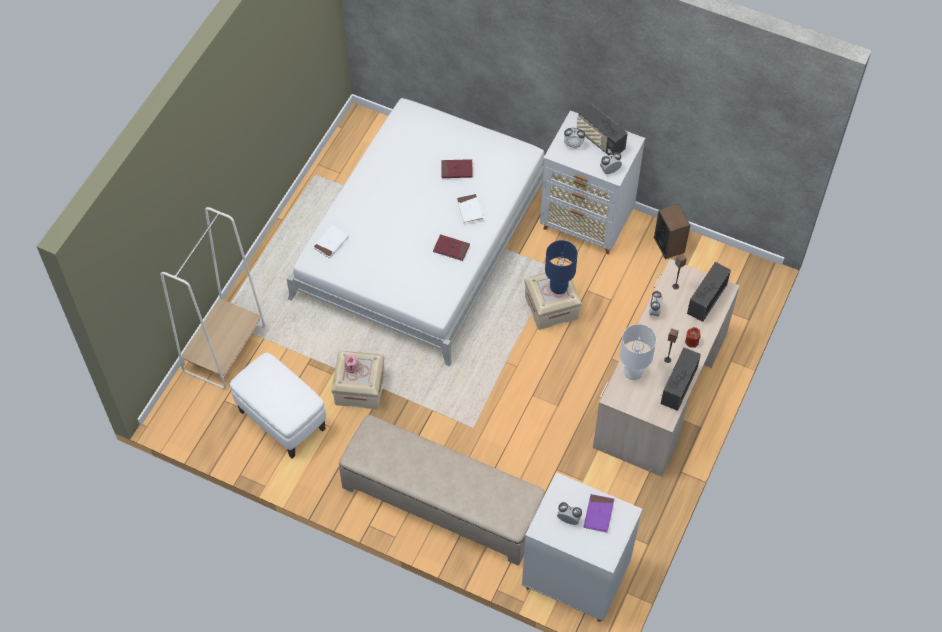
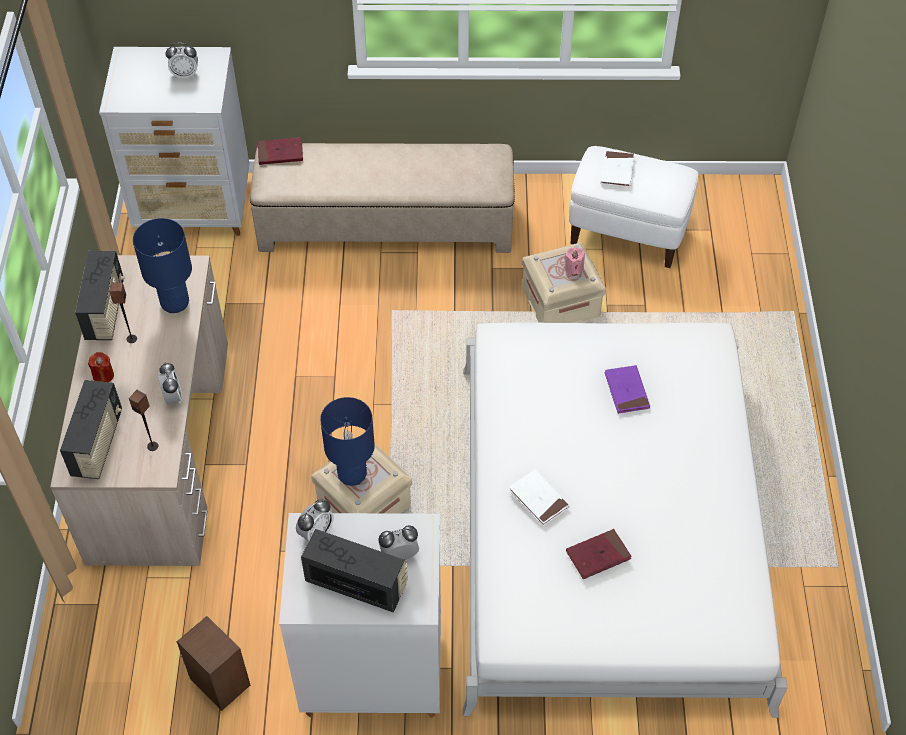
camera: 155 degrees right, 5 degrees down
clothes rack [161,207,265,389] -> none
white book [313,225,349,259] -> white book moved to [601,151,635,187]
red book [433,234,470,261] -> red book moved to [258,137,303,165]
purple book [584,494,614,532] -> purple book moved to [605,365,650,414]
white table lamp [620,324,656,380] -> blue table lamp [133,218,192,313]

